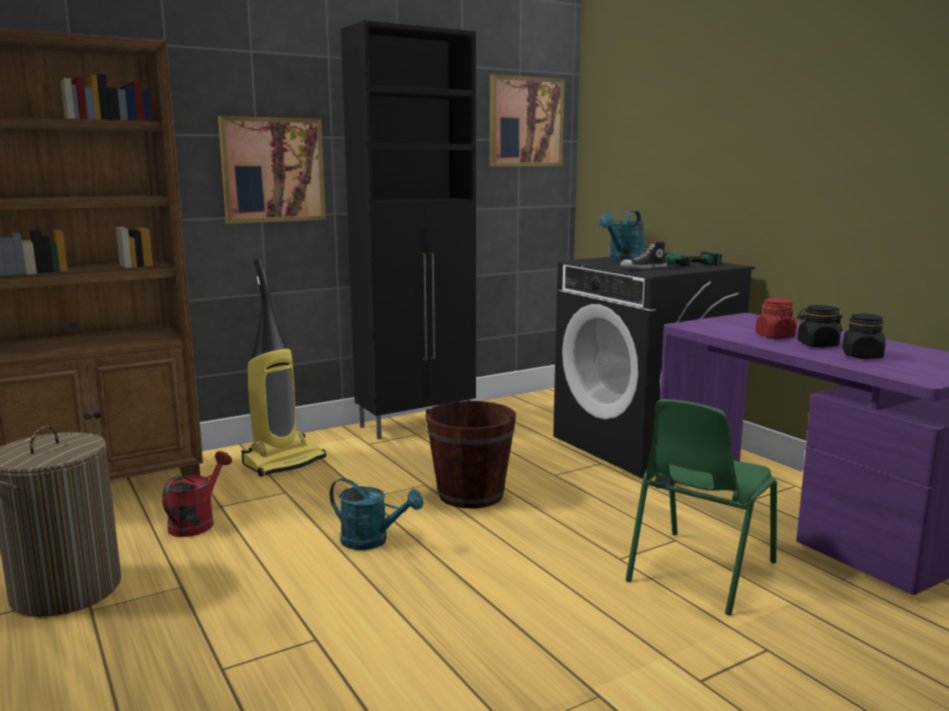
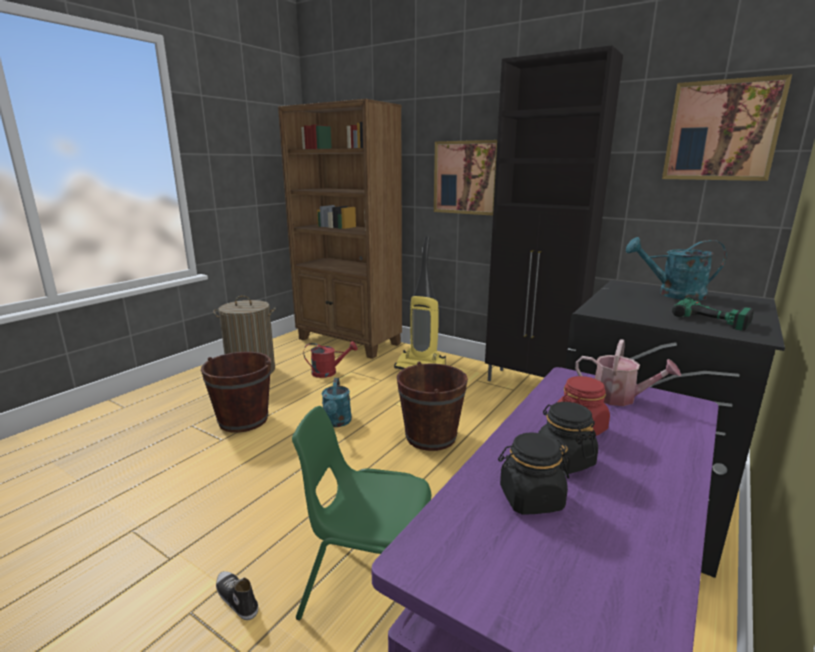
camera: 65 degrees right, 5 degrees up
shoe [620,241,667,269] -> shoe moved to [216,571,258,620]
none -> brown bucket [201,352,271,433]
none -> watering can [575,339,681,406]

